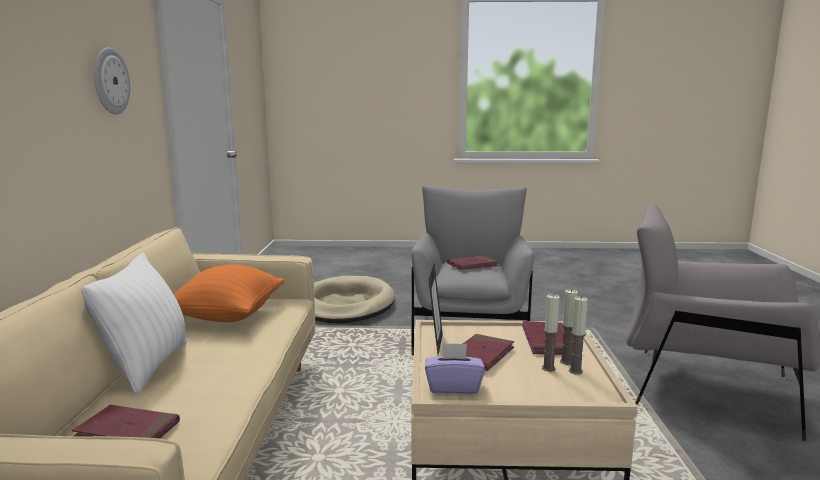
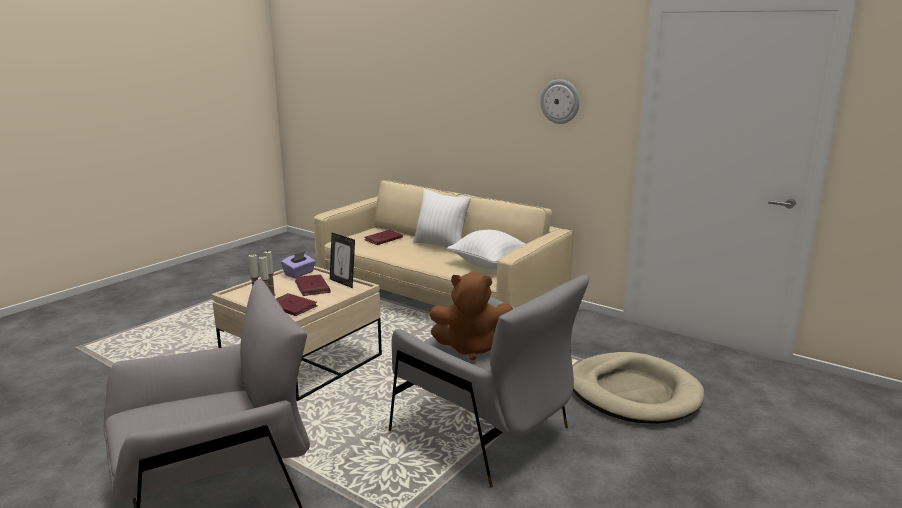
camera: 125 degrees right, 5 degrees up
orange pillow [174,264,284,322] -> white pillow [447,230,525,269]
red book [447,256,498,270] -> brown plush toy [430,272,513,360]

